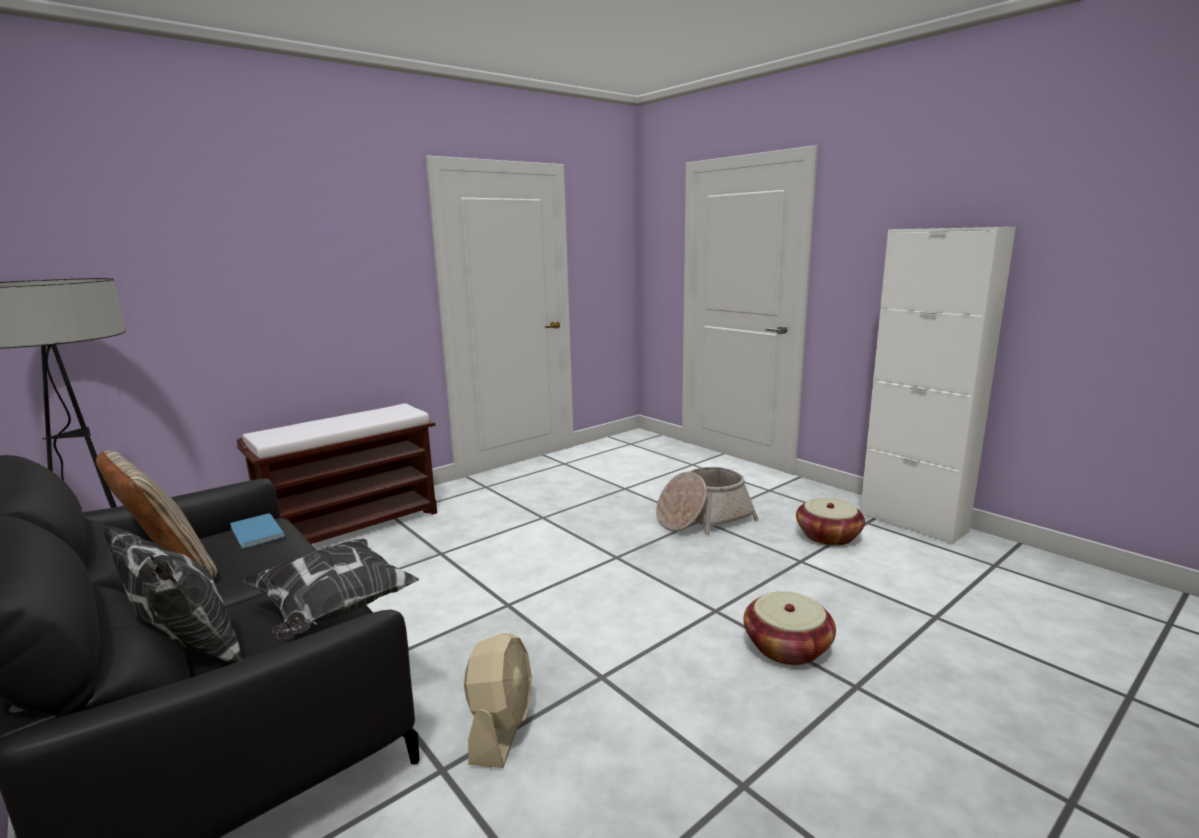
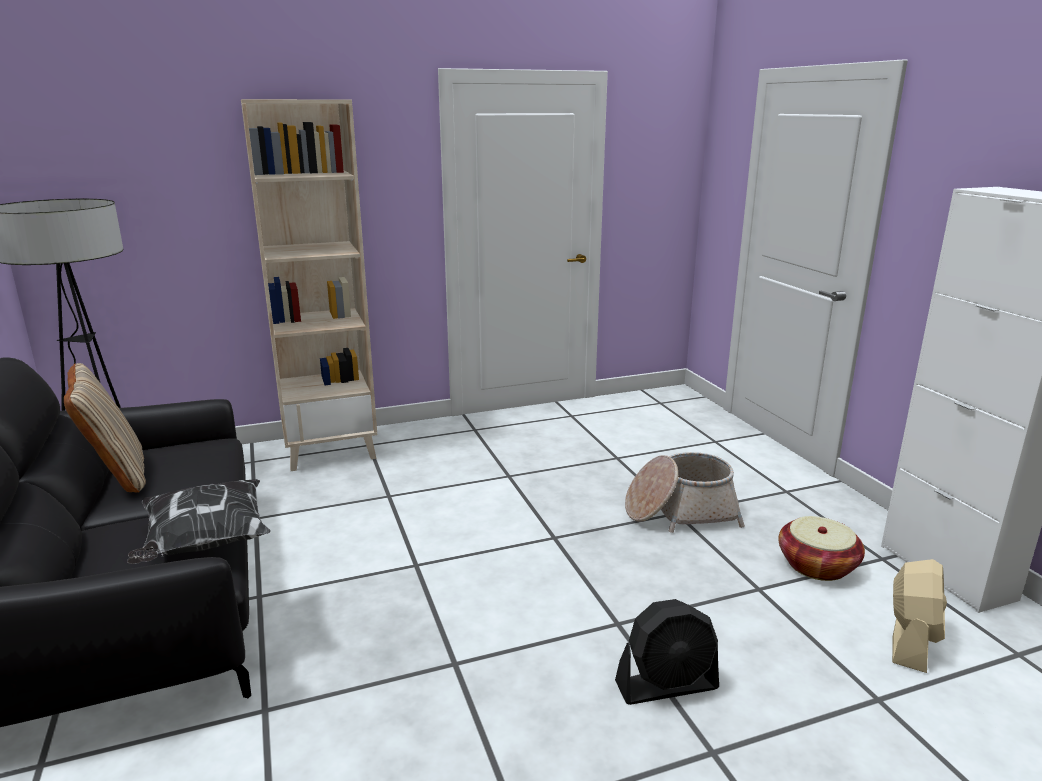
camera: 20 degrees right, 5 degrees up
pillow [104,526,243,663] -> none
blue book [230,513,285,548] -> none
brown bench [237,403,437,544] -> beige bookcase [241,99,377,471]
beige fan [464,633,532,768] -> beige fan moved to [892,559,947,673]
basket [744,591,836,665] -> black fan [615,599,719,705]

